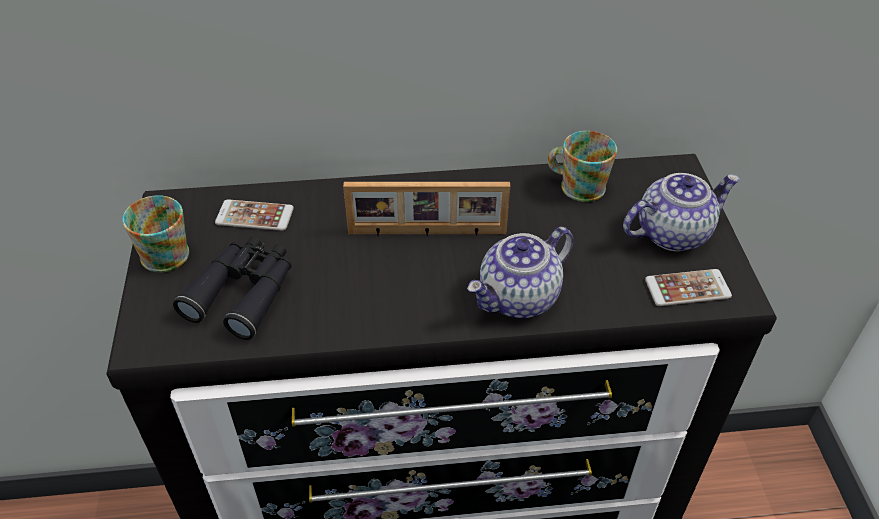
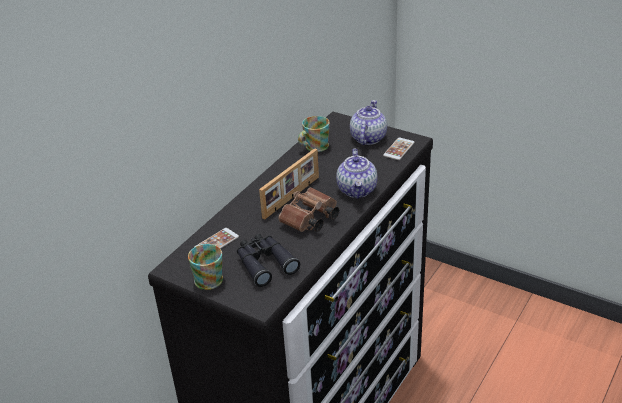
camera: 50 degrees left, 10 degrees down
none -> brown binoculars [278,187,339,232]

